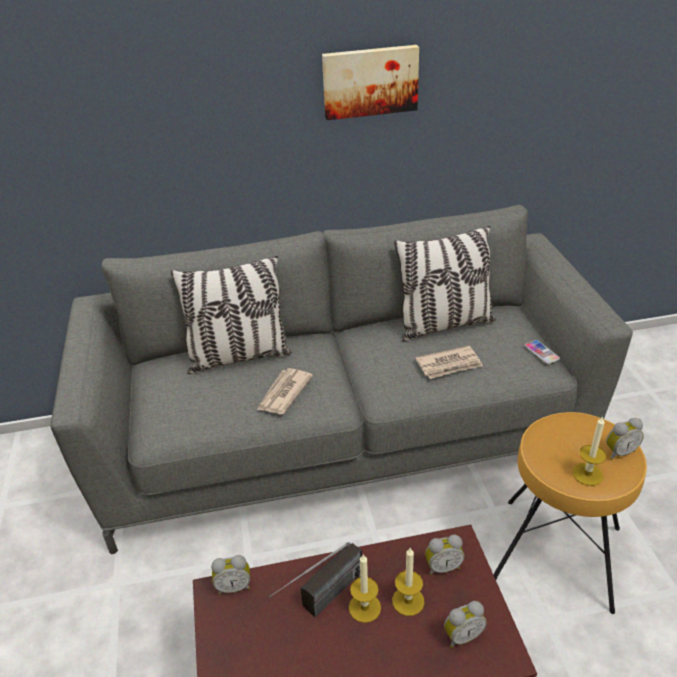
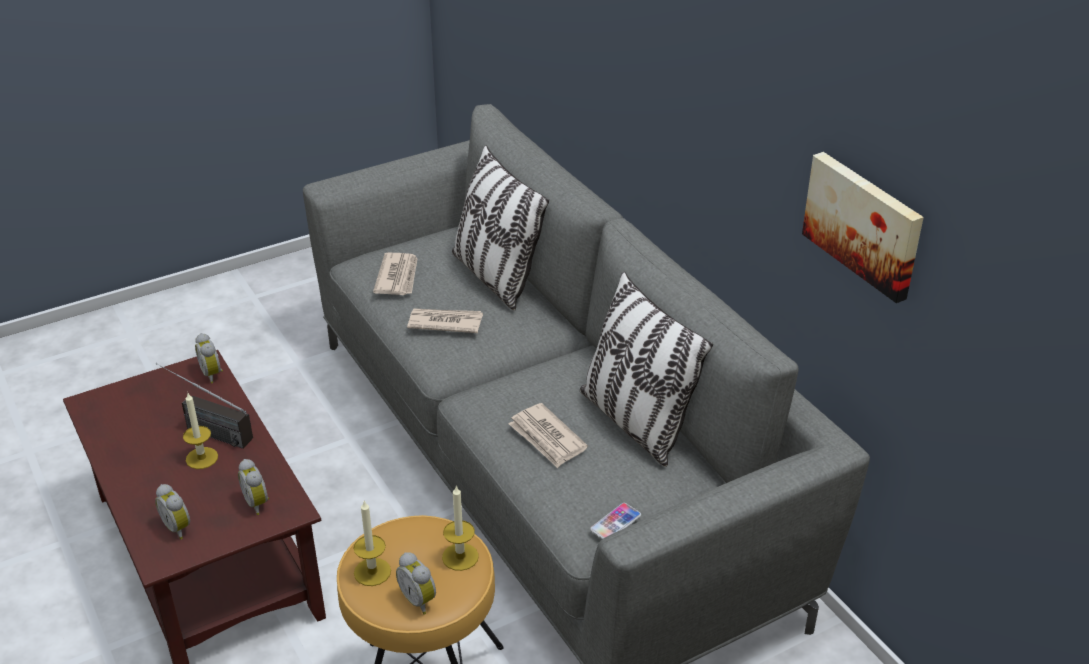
camera: 70 degrees right, 0 degrees up
picture [322,45,419,120] -> picture moved to [802,152,924,303]
candle [392,548,425,616] -> candle moved to [442,485,479,571]
none -> newspaper [373,253,418,295]

